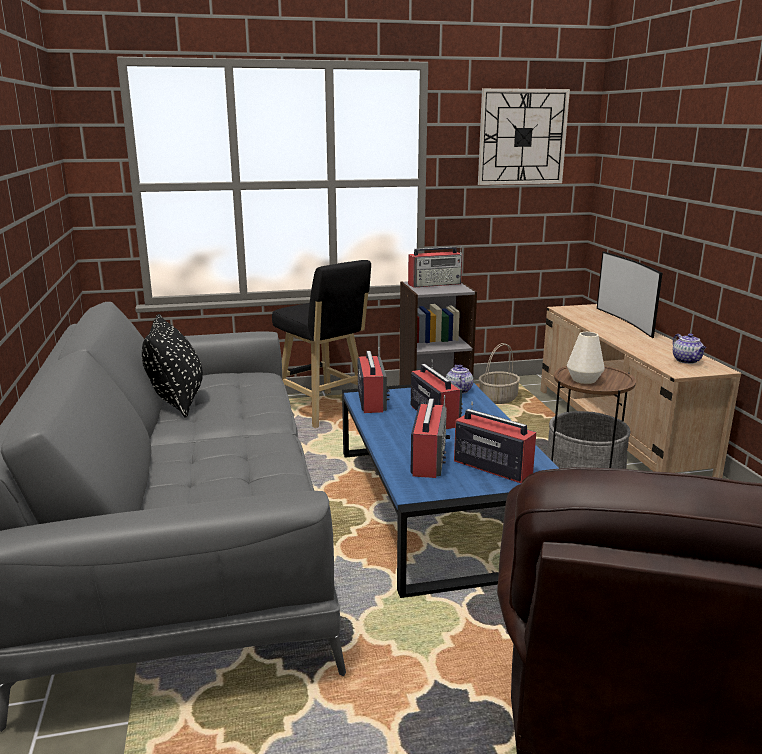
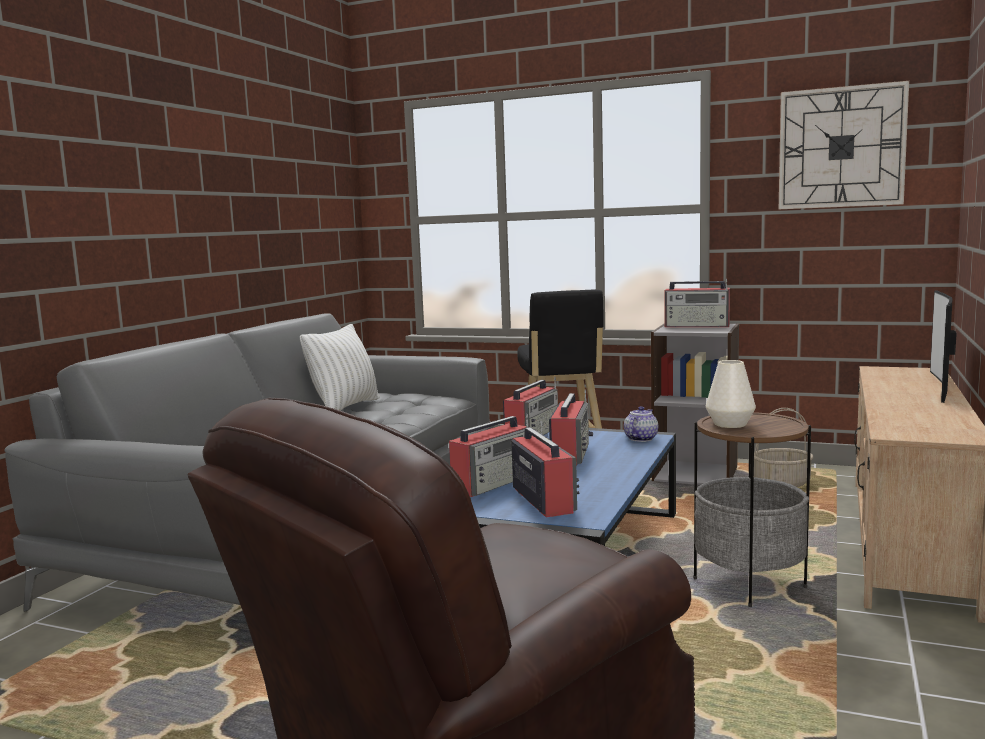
camera: 35 degrees right, 10 degrees down
black pillow [142,314,203,418] -> white pillow [300,324,380,411]
teapot [673,333,706,364] -> none

